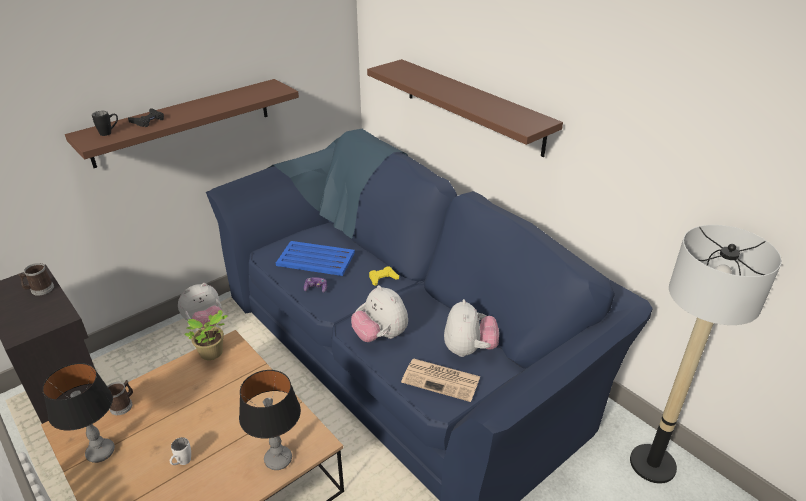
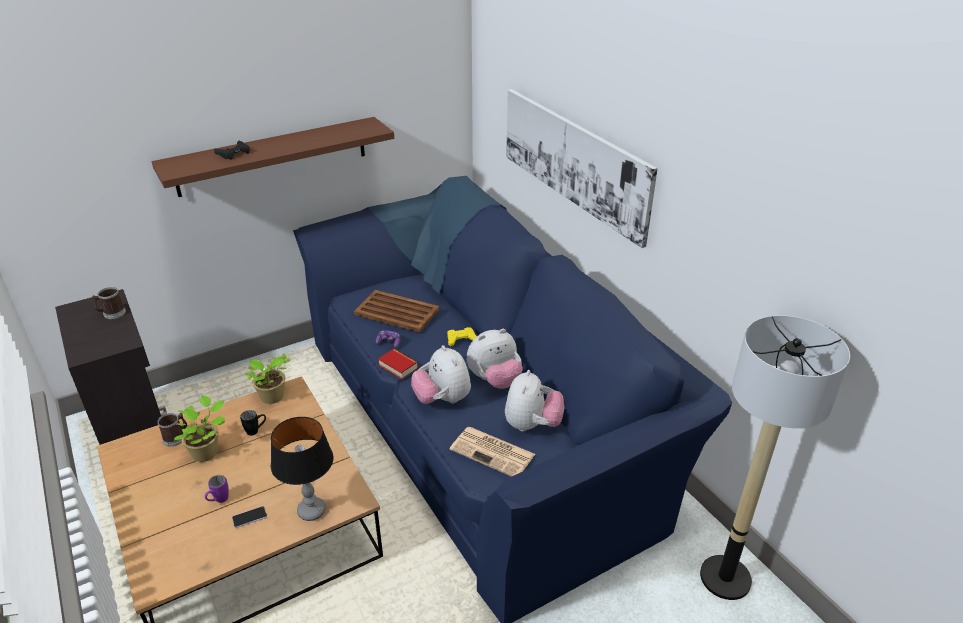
camera: 10 degrees right, 0 degrees up
table lamp [42,363,115,463] -> none
black mug [92,111,118,136] -> black mug moved to [240,410,266,436]
white mug [170,437,191,465] -> purple mug [205,475,229,503]
plush toy [178,283,222,328] -> plush toy moved to [467,329,523,389]
blue tray [276,241,355,276] -> brown tray [354,290,439,332]
brown shelf [367,59,563,157] -> picture [506,89,658,248]
none -> potted plant [174,395,226,462]
none -> phone [232,506,267,528]
none -> book [378,349,418,380]

